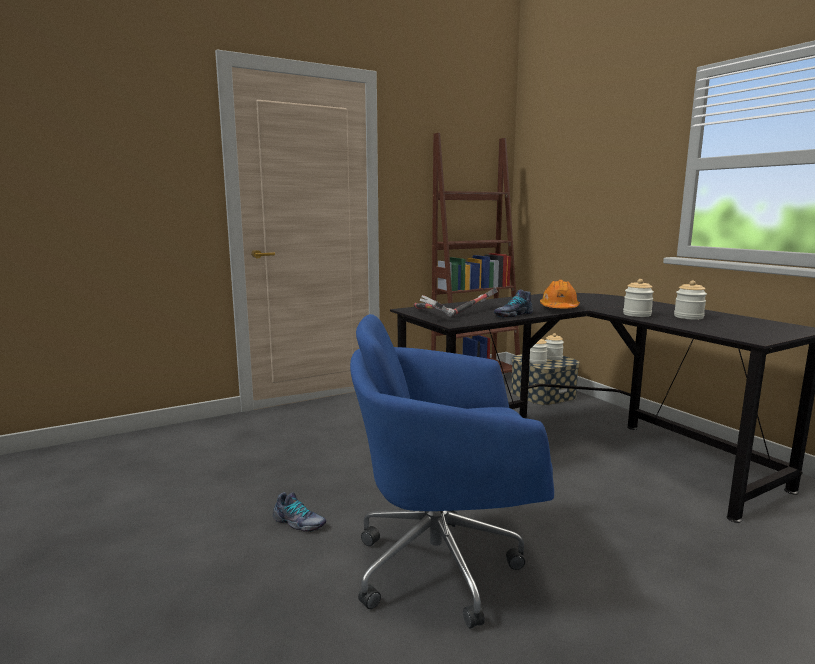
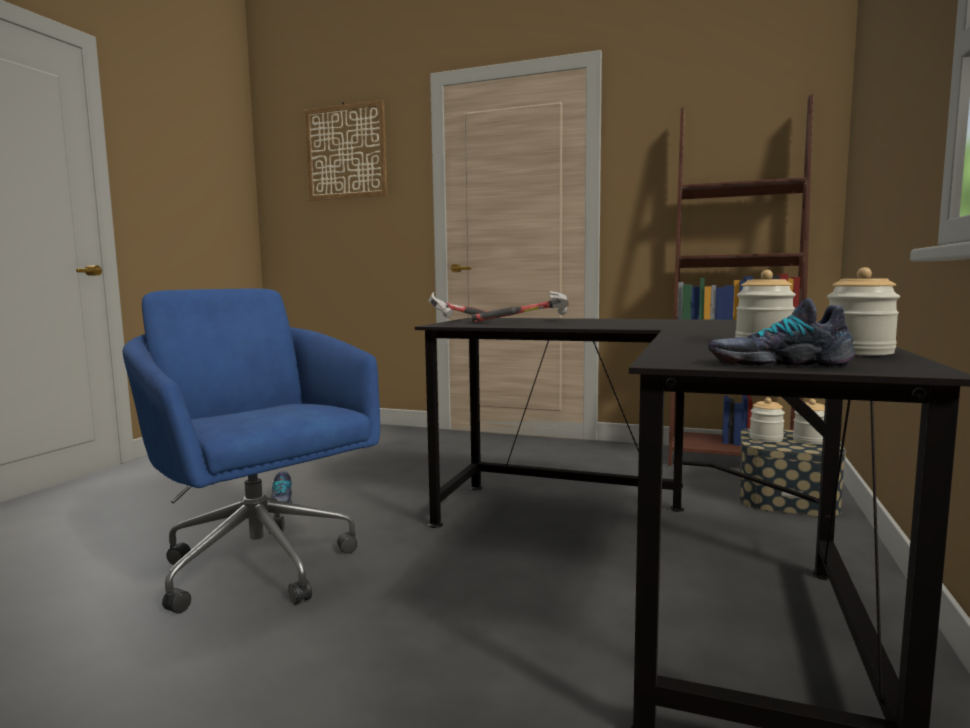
camera: 50 degrees right, 5 degrees down
shoe [494,290,533,318] -> shoe moved to [708,298,855,367]
orange hard hat [540,280,580,308] -> none
jar [623,279,654,317] -> jar moved to [827,267,900,355]
none -> picture [304,100,387,201]

